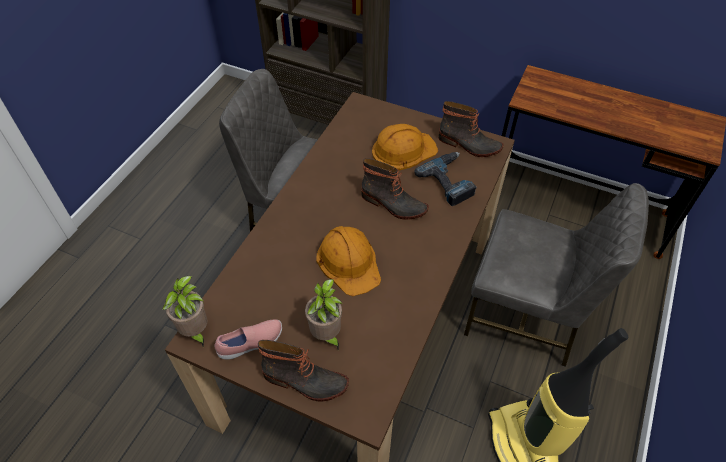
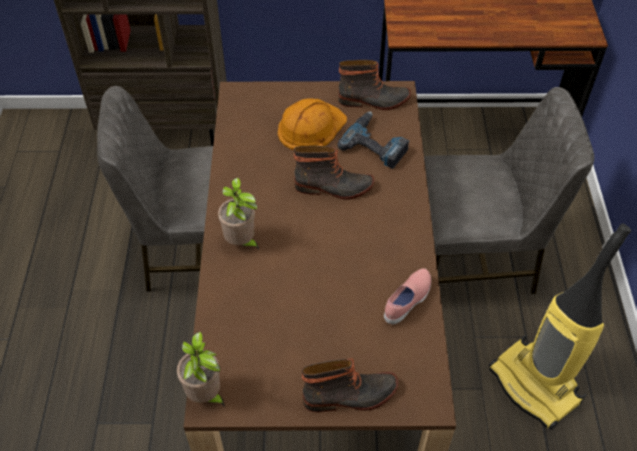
camera: 25 degrees left, 0 degrees up
pink shoe [214,319,282,359] -> pink shoe moved to [384,268,431,324]
potted plant [305,279,343,350] -> potted plant moved to [218,178,259,250]
orange hard hat [316,226,381,296] -> none

